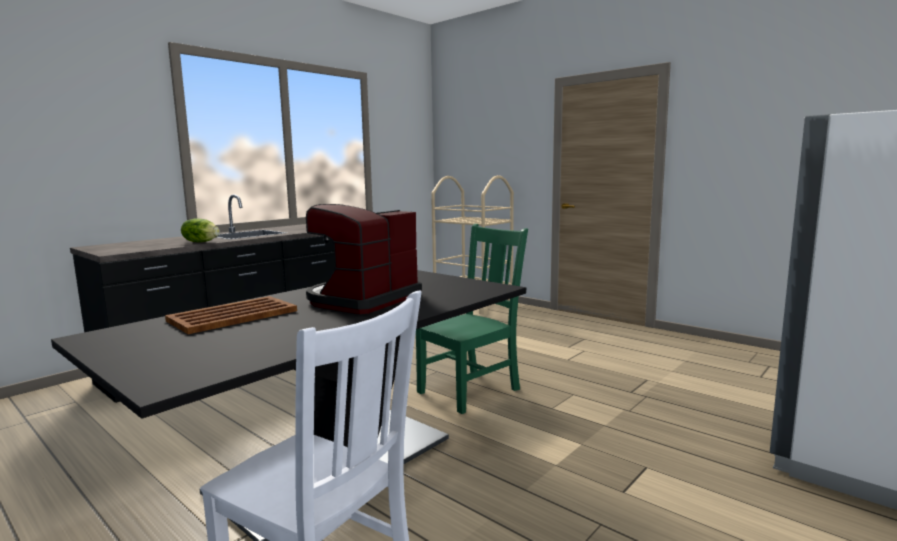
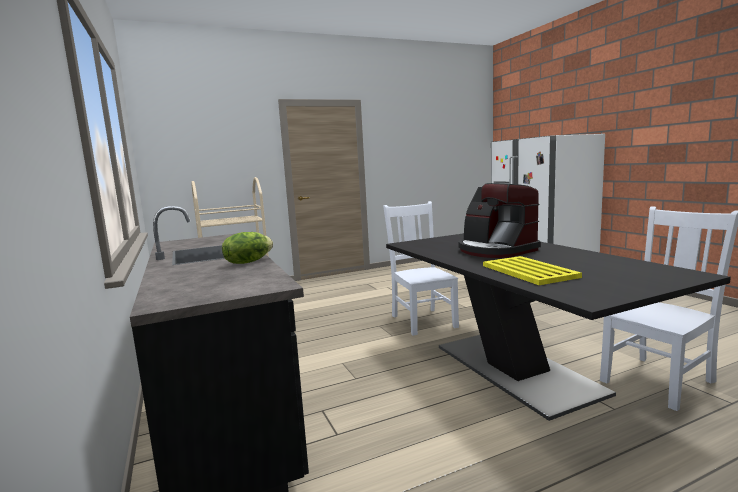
camera: 65 degrees left, 0 degrees up
brown tray [165,296,297,334] -> yellow tray [483,256,582,285]
green chair [416,224,528,414] -> white chair [383,201,459,336]

